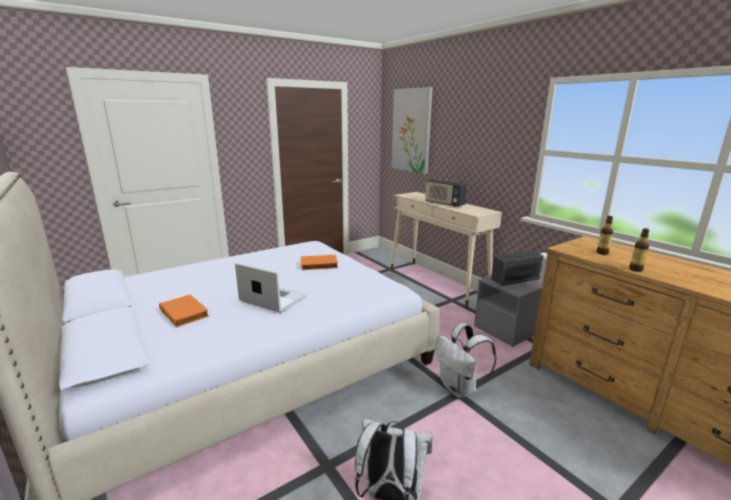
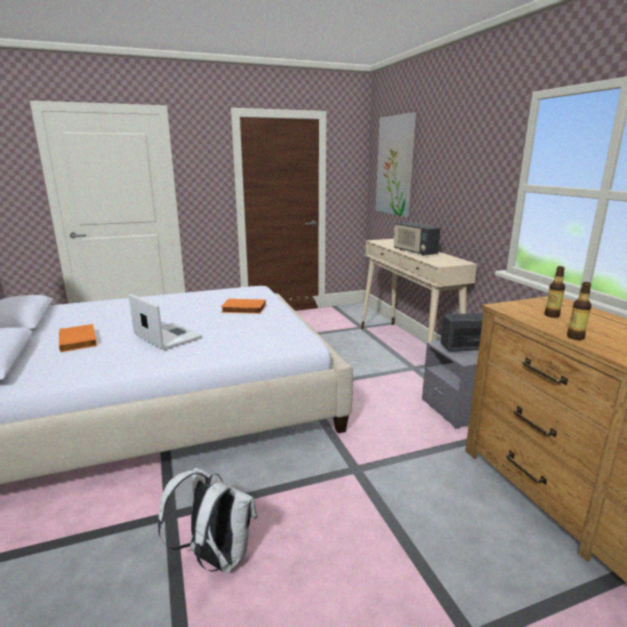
camera: 15 degrees right, 0 degrees up
white backpack [435,323,496,398] -> none

